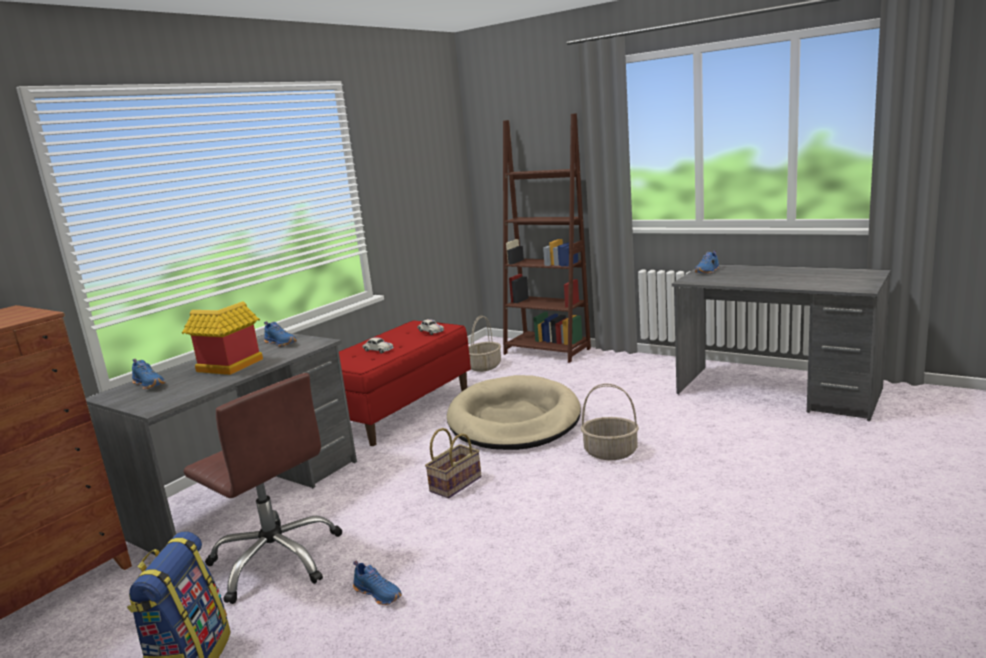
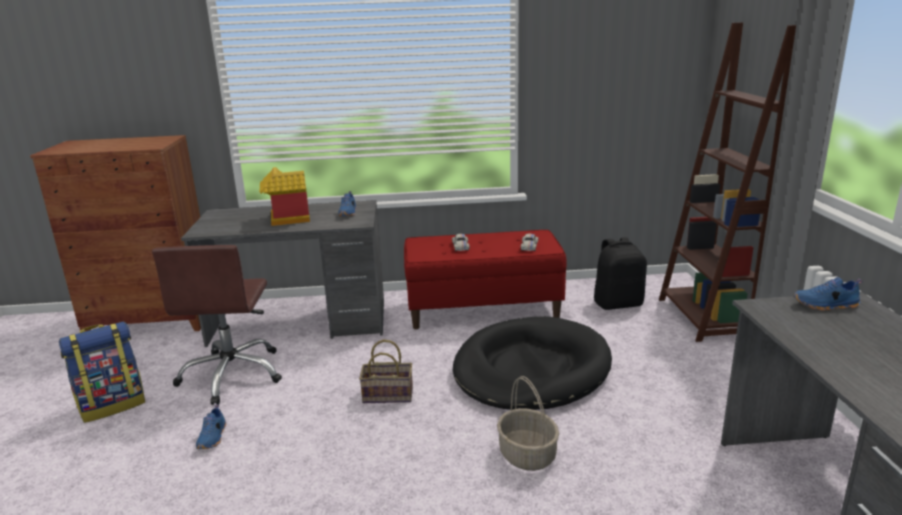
camera: 50 degrees right, 5 degrees up
blue shoe [132,359,165,389] -> none
beige dog bed [447,375,581,450] -> black dog bed [453,316,612,410]
basket [469,316,501,372] -> black backpack [594,237,647,310]

